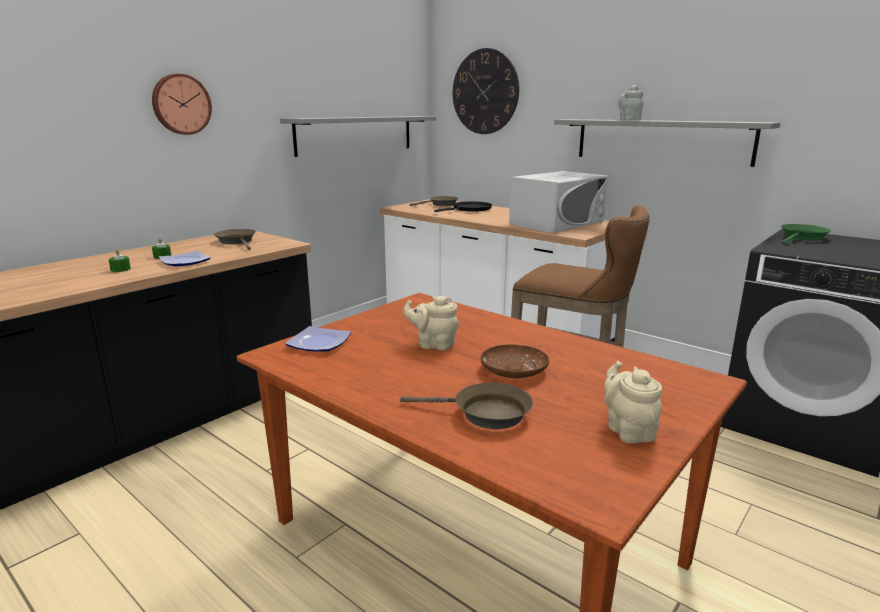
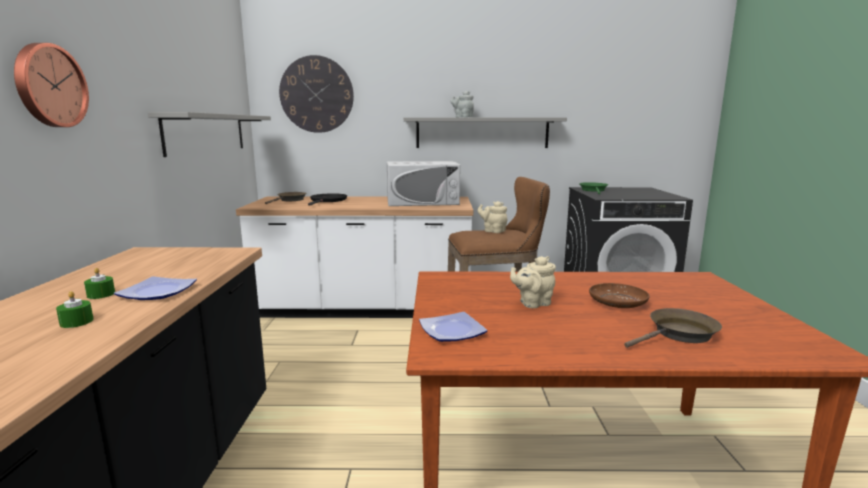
camera: 40 degrees left, 5 degrees down
brown frying pan [214,229,256,250] -> none
white microwave [509,171,608,233] -> white microwave turned 75 degrees clockwise [387,161,460,206]
beige teapot [604,361,662,443] -> beige teapot moved to [477,201,507,233]

